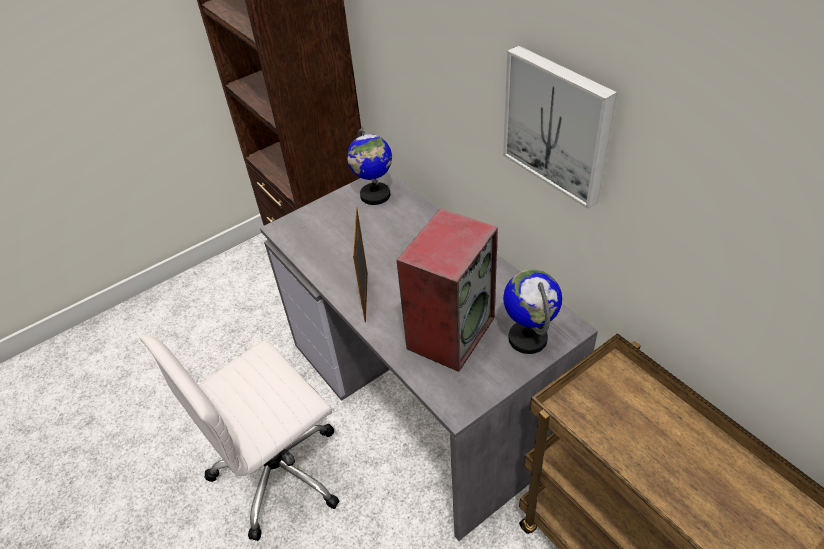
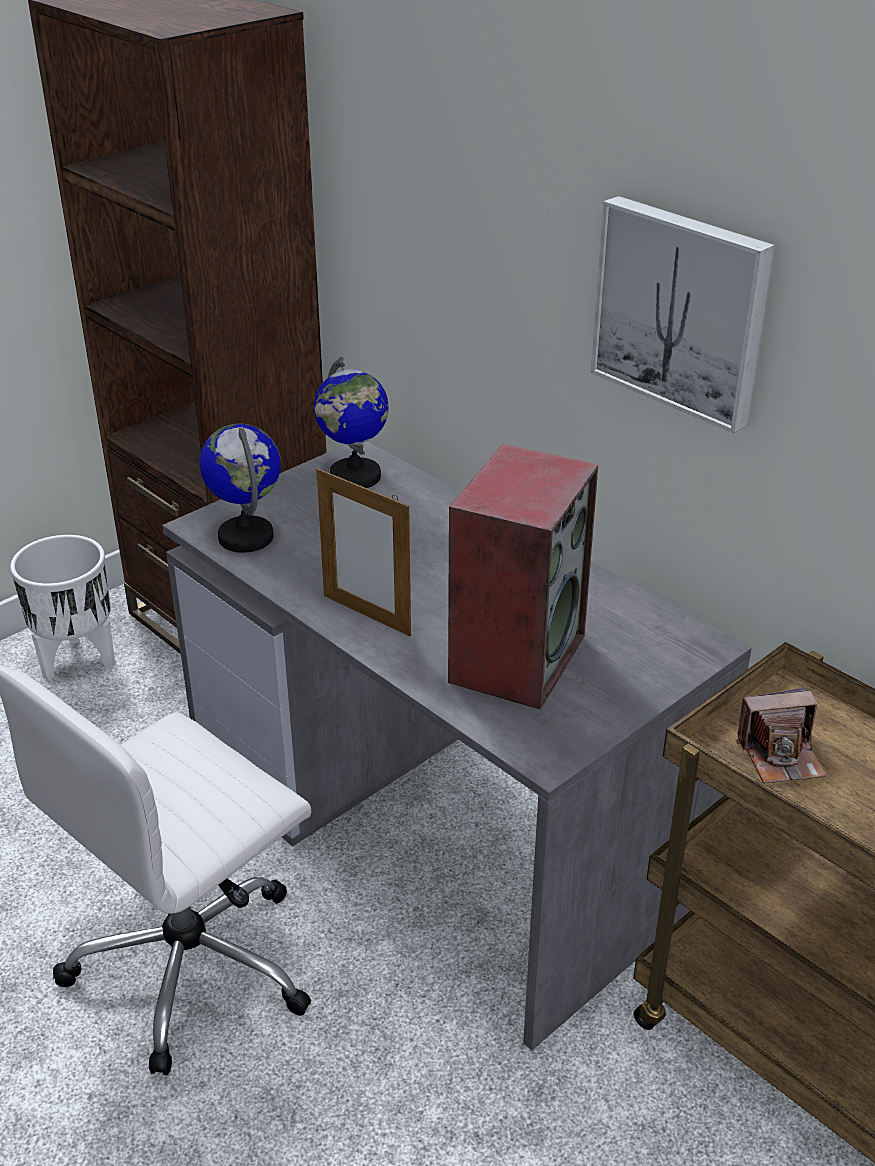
camera: 10 degrees left, 10 degrees down
picture frame [353,207,368,323] -> picture frame turned 45 degrees counterclockwise [316,468,411,636]
globe [503,270,562,354] -> globe moved to [200,423,281,553]
none -> white planter [10,535,115,681]
none -> camera [736,687,827,784]

